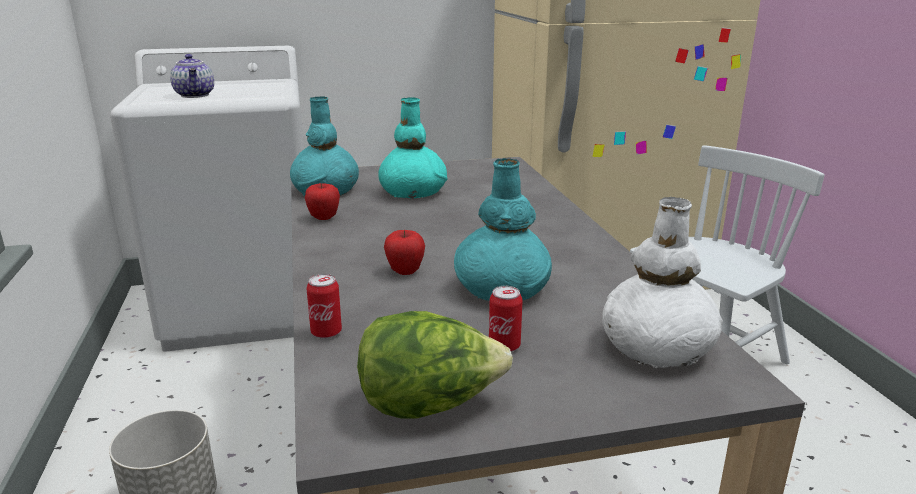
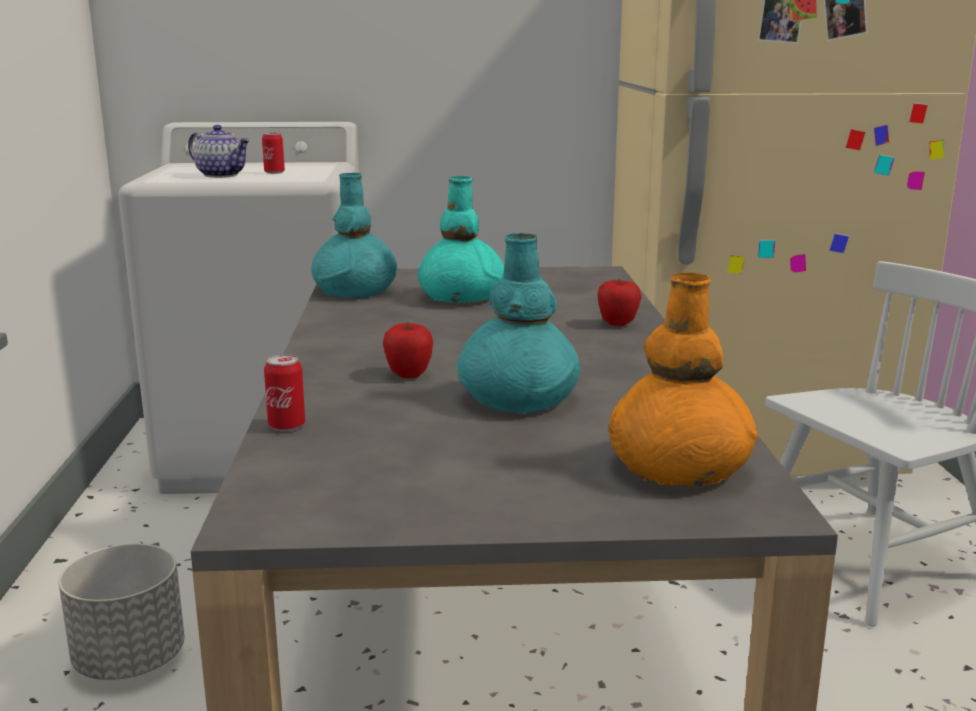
camera: 10 degrees right, 5 degrees down
teapot [170,54,214,98] -> teapot turned 45 degrees counterclockwise [188,125,250,178]
apple [305,183,340,220] -> apple moved to [597,278,642,326]
lettuce [357,311,513,419] -> none
can [489,286,523,352] -> can moved to [262,132,285,174]
white vase [602,197,723,368] -> orange vase [609,273,758,486]

